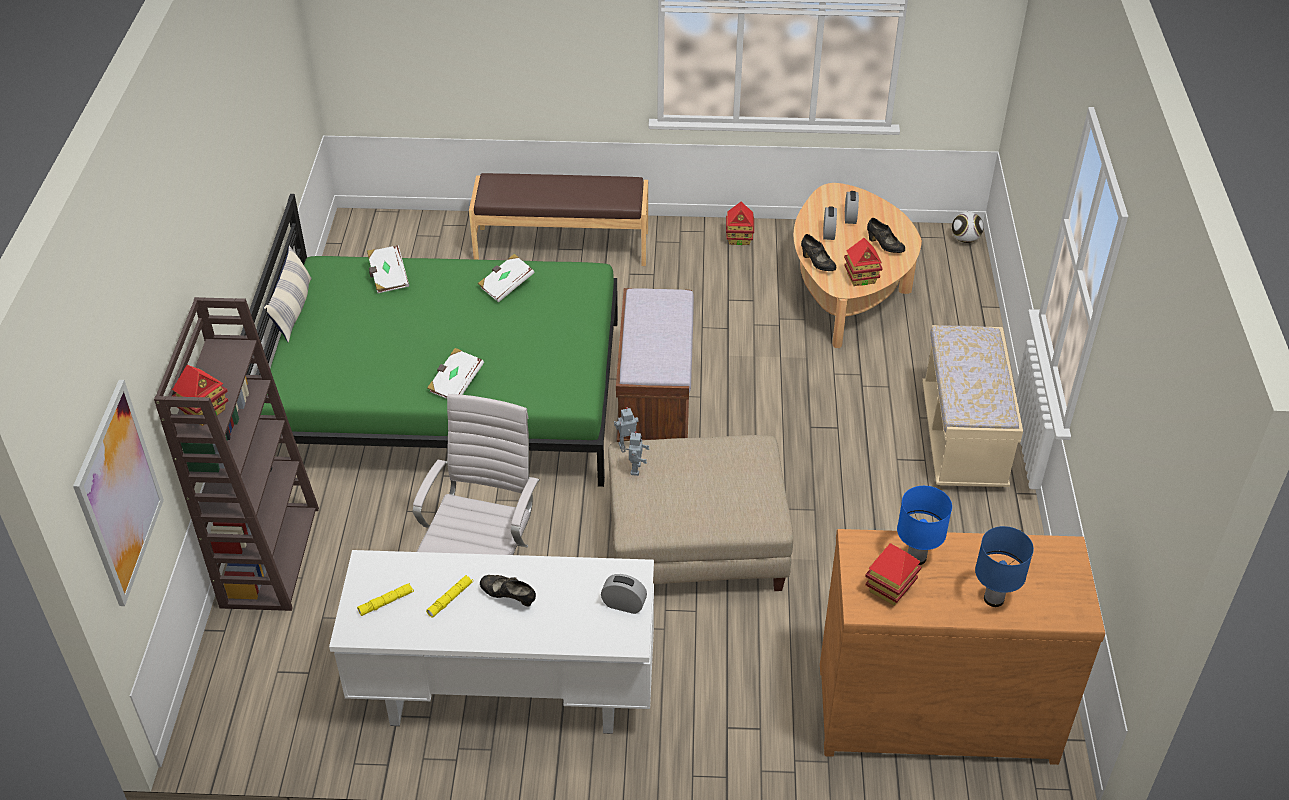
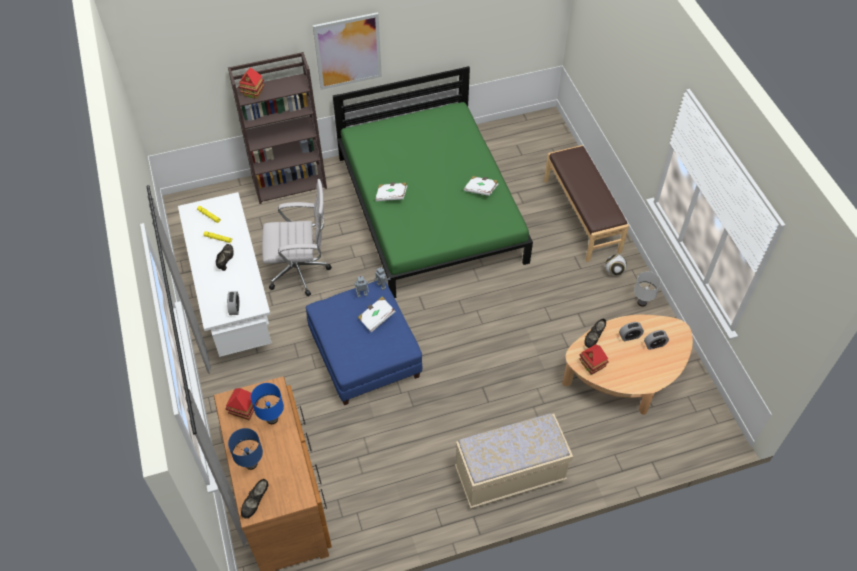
camera: 70 degrees right, 10 degrees up
picture [73,380,164,606] -> picture moved to [313,12,382,90]
pillow [264,246,312,342] -> none
white book [367,245,409,293] -> white book moved to [358,296,396,333]
beige ottoman [608,435,793,591] -> blue ottoman [306,280,422,405]
brown bench [616,288,694,442] -> none
toy house [726,202,754,245] -> white table lamp [634,271,661,307]
black shoe [867,218,905,253] -> black shoe moved to [241,479,268,519]
football [952,211,984,243] -> football moved to [605,255,627,276]

